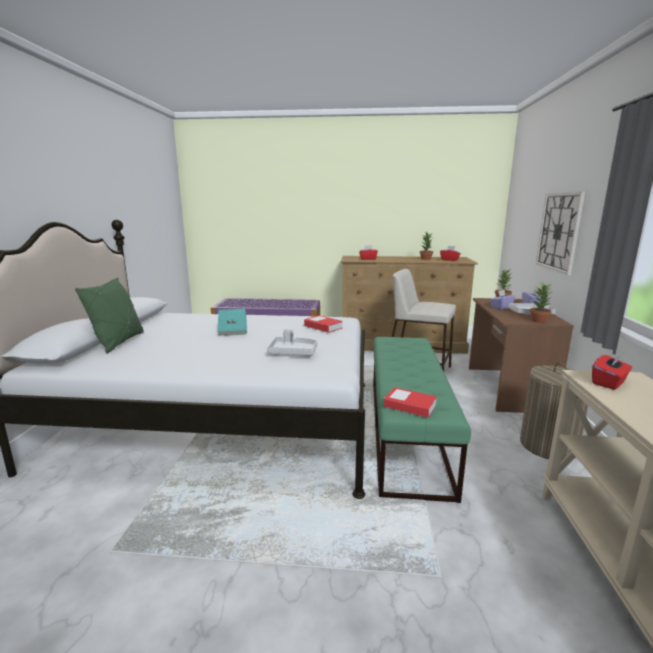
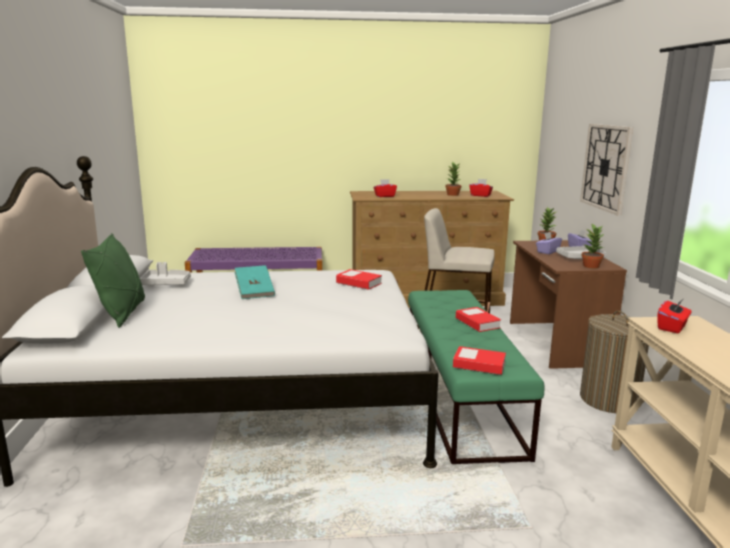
camera: 10 degrees left, 0 degrees up
grey tray [267,329,317,355] -> grey tray moved to [140,262,191,285]
none -> book [456,307,501,332]

